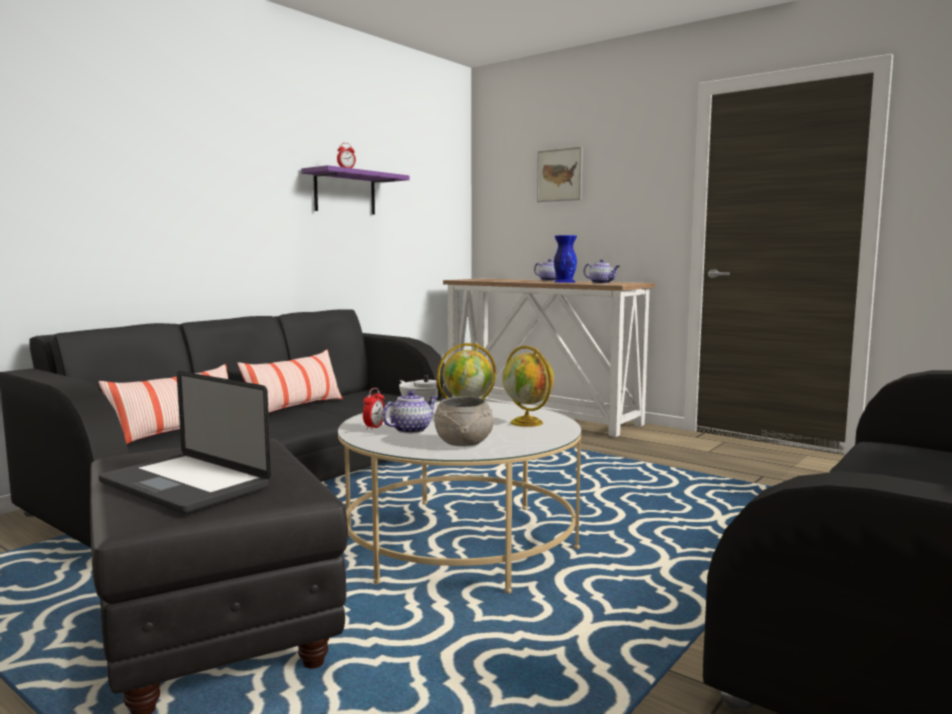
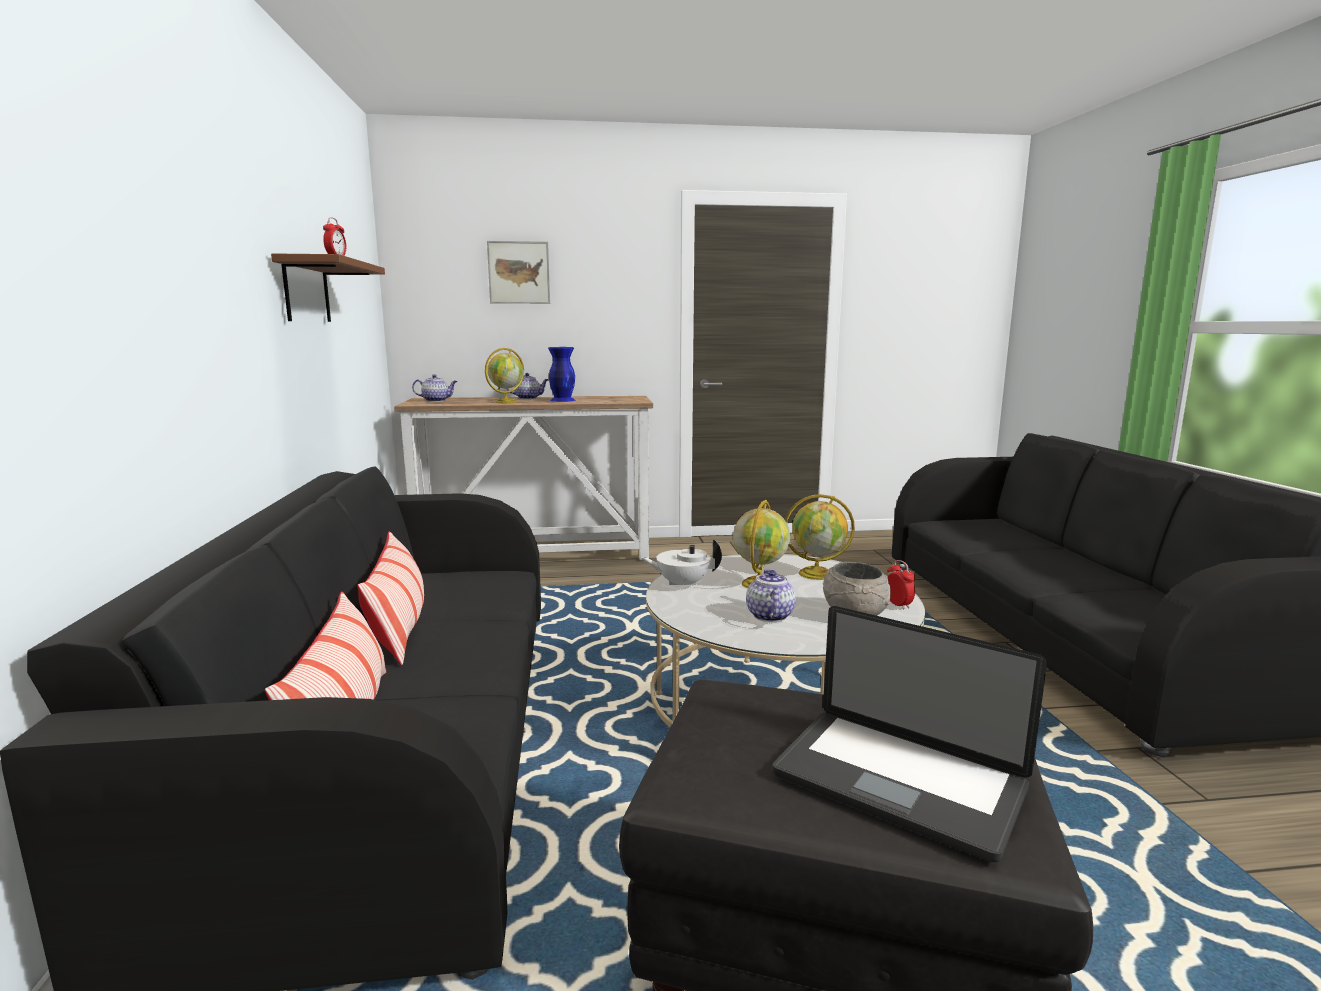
camera: 45 degrees left, 5 degrees up
laptop [99,371,271,514] -> laptop turned 45 degrees clockwise [772,606,1047,862]
purple shelf [301,165,410,214] -> brown shelf [271,253,385,322]
alarm clock [363,388,385,430] -> alarm clock moved to [887,560,915,610]
teapot [584,259,620,284] -> teapot moved to [412,374,457,402]
none -> globe [485,348,524,403]

